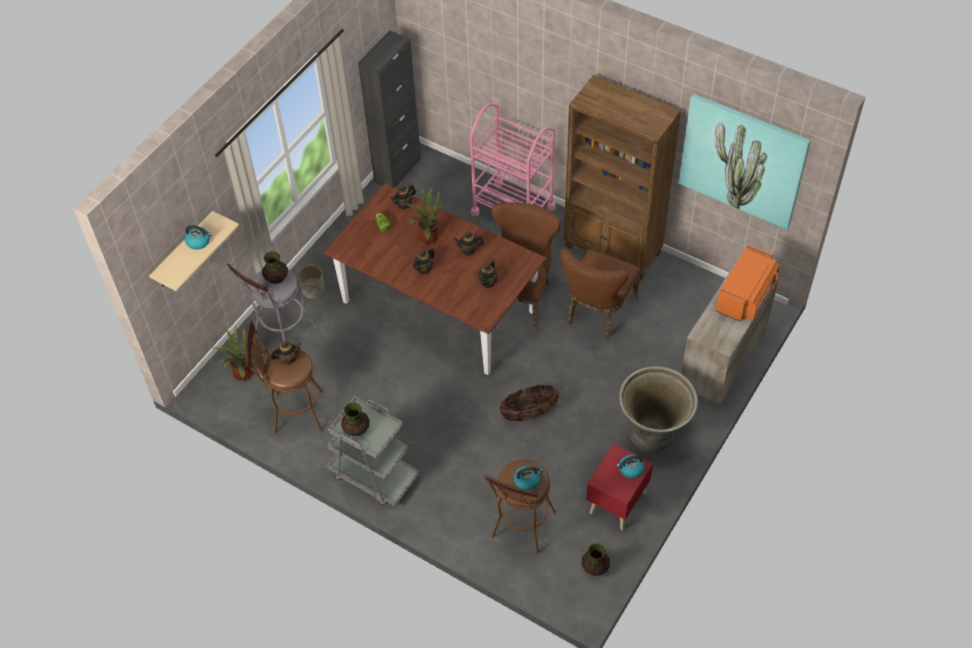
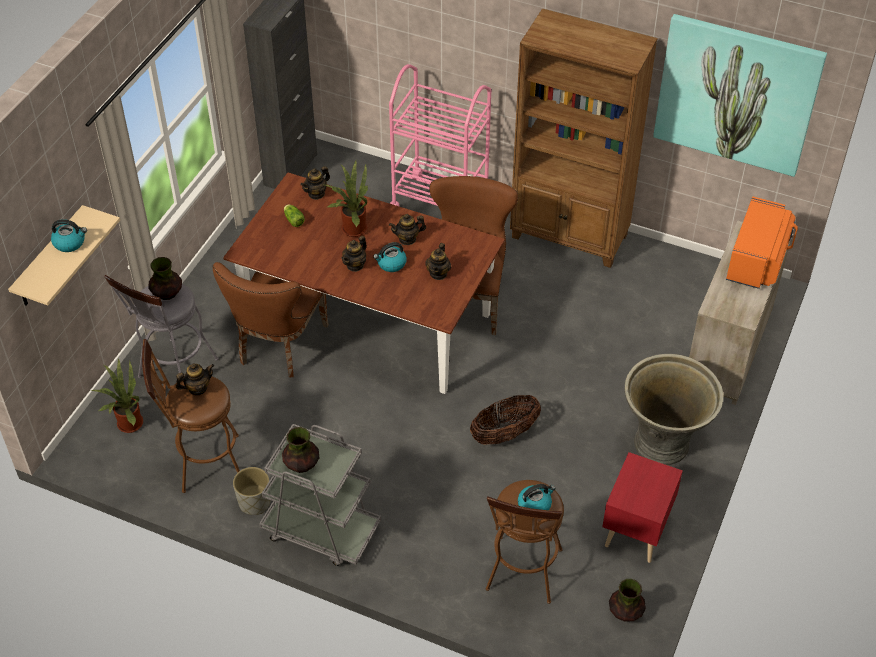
camera: 10 degrees left, 5 degrees down
grey planter [297,265,324,299] -> grey planter moved to [233,467,270,515]
brown chair [560,248,641,339] -> brown chair moved to [213,262,329,378]
kettle [616,455,645,479] -> kettle moved to [373,242,407,272]

